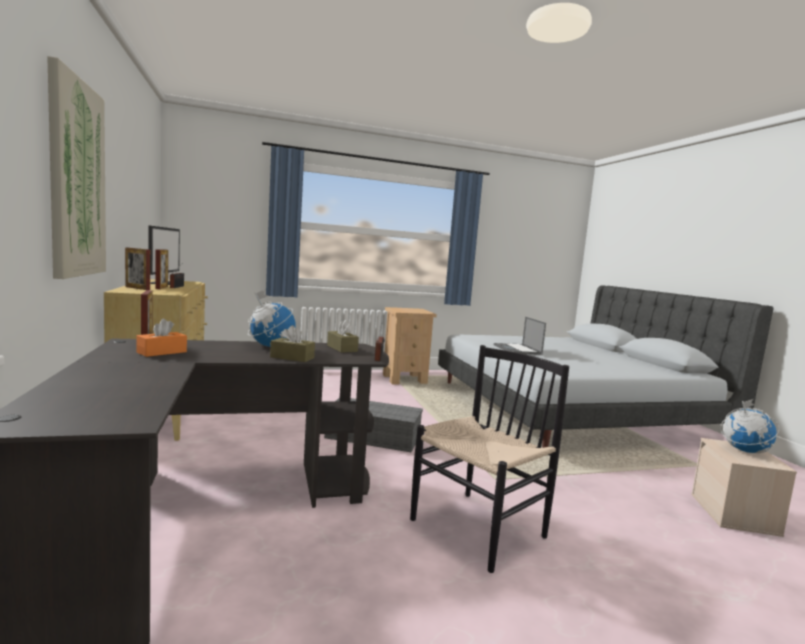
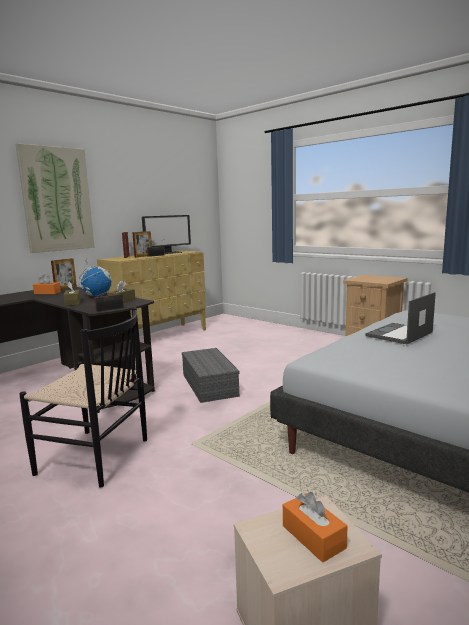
camera: 60 degrees right, 5 degrees up
globe [720,399,779,453] -> orange tissue box [283,492,348,563]

